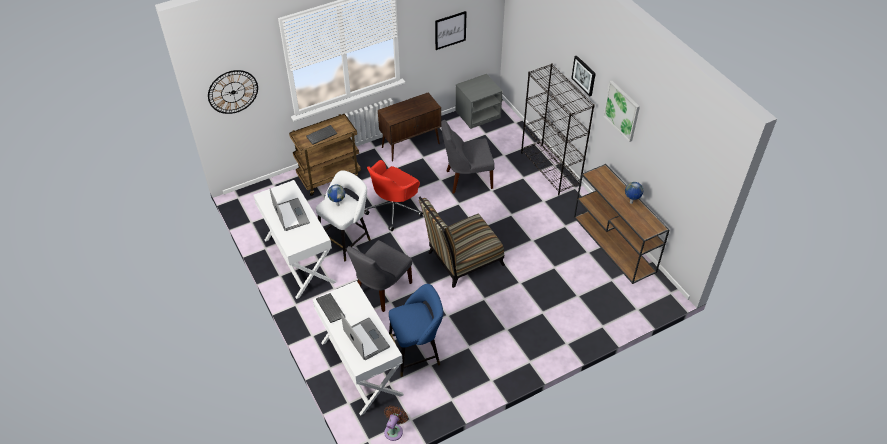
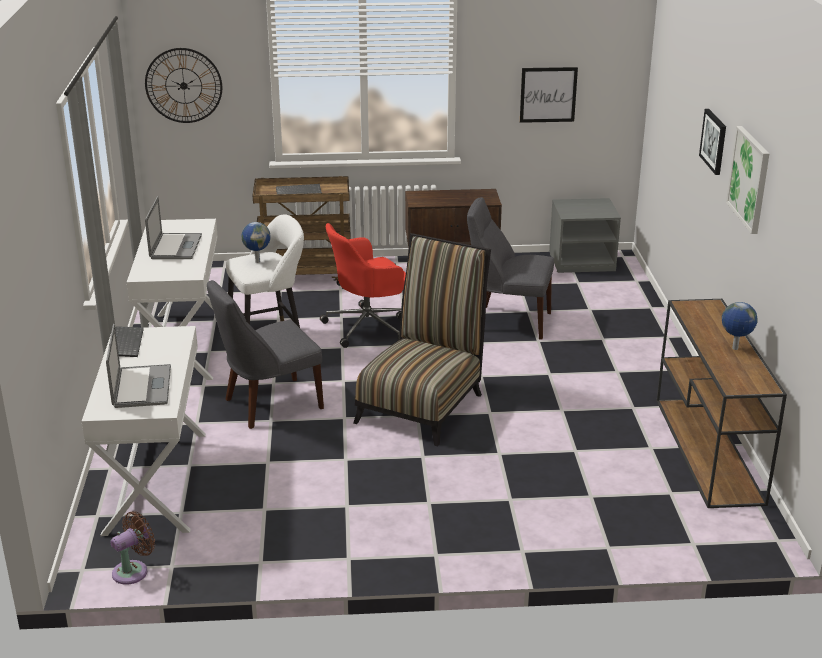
camera: 25 degrees right, 20 degrees down
blue stool [389,284,443,377] -> none
chair [419,197,505,288] -> chair turned 120 degrees clockwise [353,233,491,446]
black bookcase [521,63,595,195] -> none

